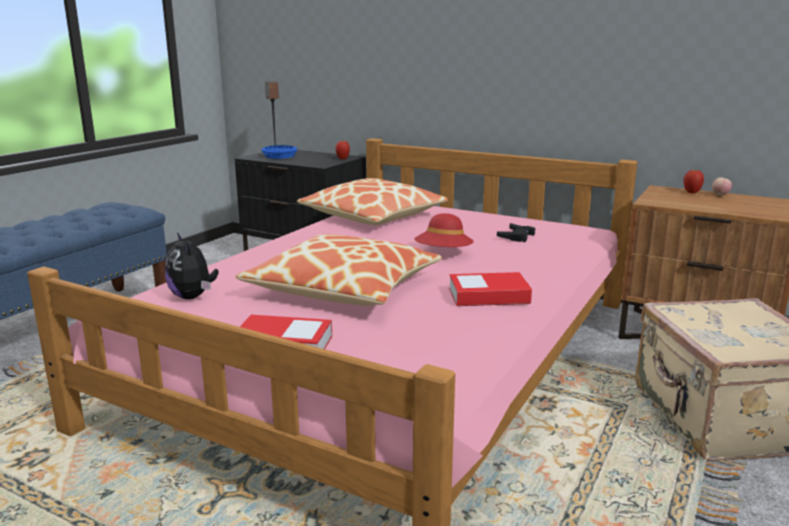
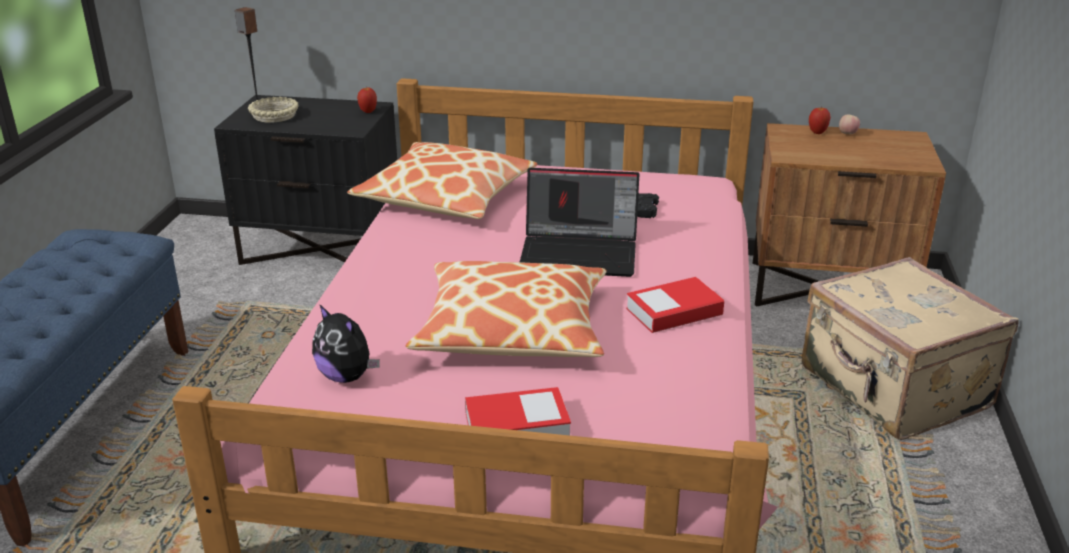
camera: 20 degrees left, 10 degrees up
blue bowl [261,145,297,159] -> beige bowl [248,97,299,123]
red hat [414,213,474,247] -> laptop [520,168,639,277]

